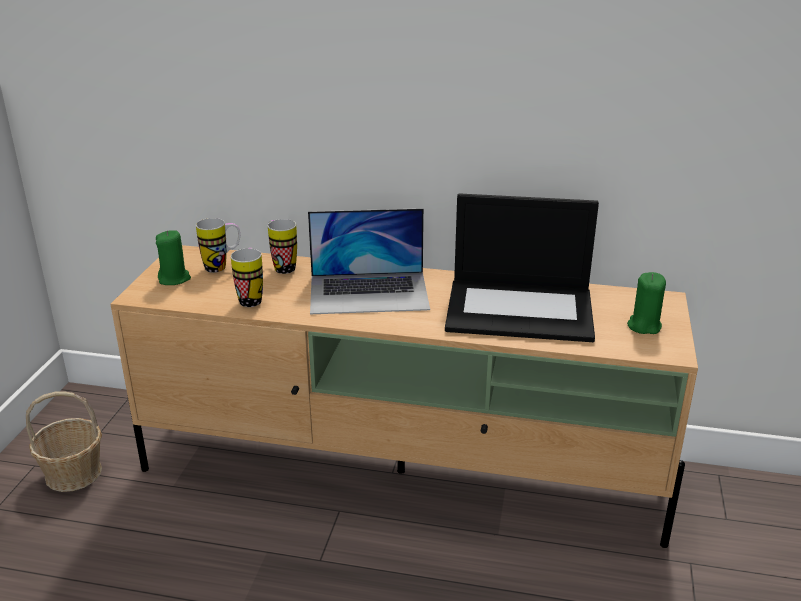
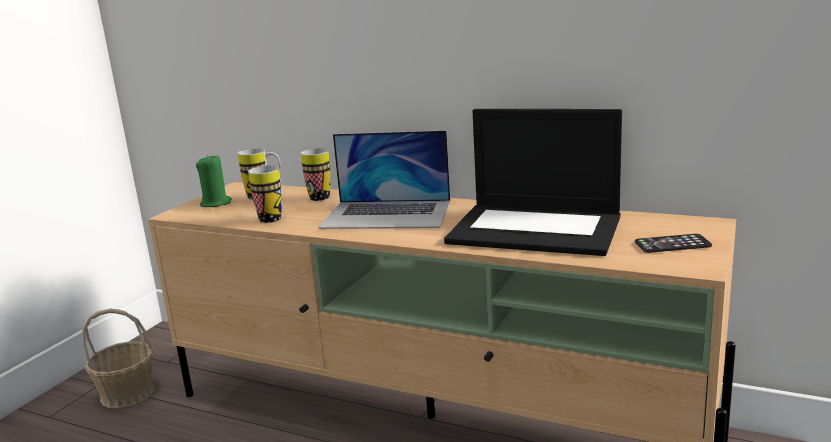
camera: 15 degrees right, 10 degrees down
green candle [627,272,666,334] -> phone [635,234,712,253]

